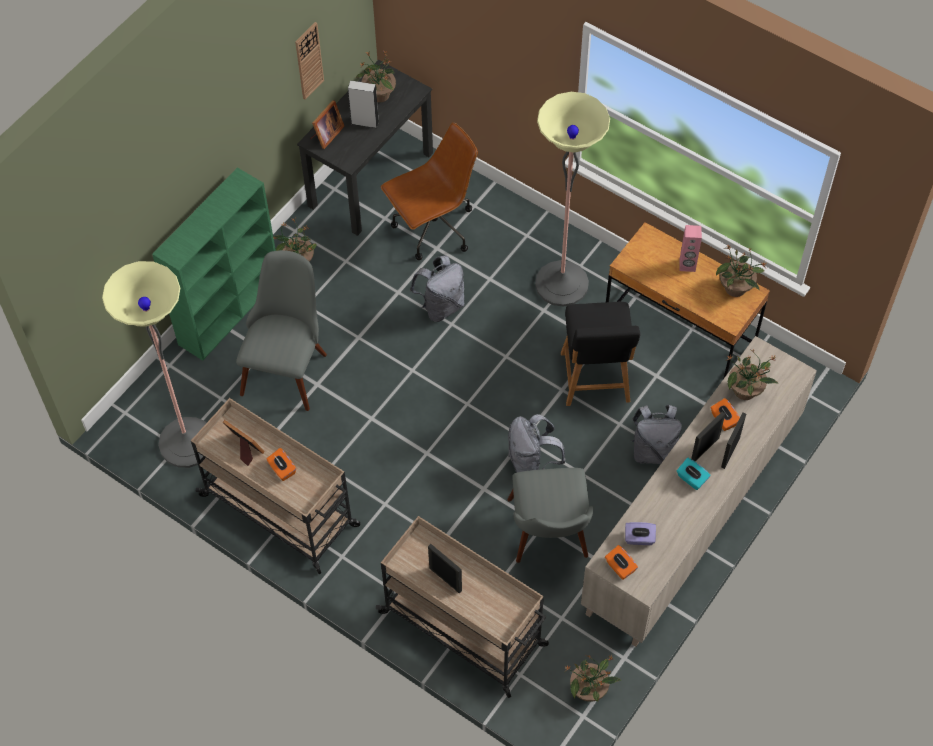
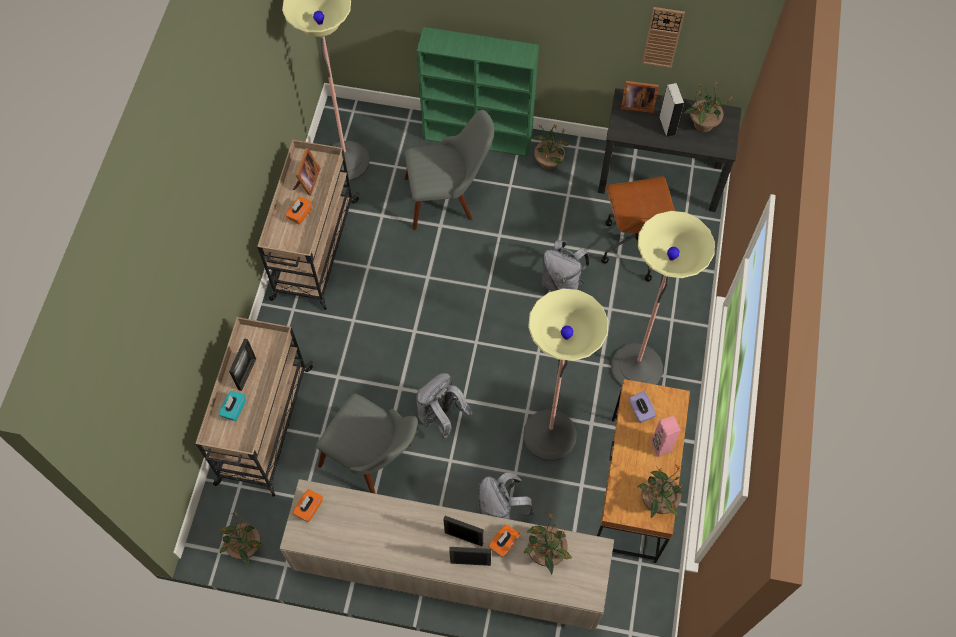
camera: 65 degrees right, 5 degrees up
brown office chair [381,122,478,260] -> brown office chair turned 45 degrees clockwise [601,176,683,282]
grey chair [508,468,593,563] -> grey chair turned 120 degrees counterclockwise [316,393,418,494]
black stool [561,302,640,406] -> floor lamp [523,289,608,461]
purple tissue box [625,522,656,545] -> purple tissue box moved to [629,391,656,423]
turquoise tissue box [677,458,711,490] -> turquoise tissue box moved to [219,391,246,421]

